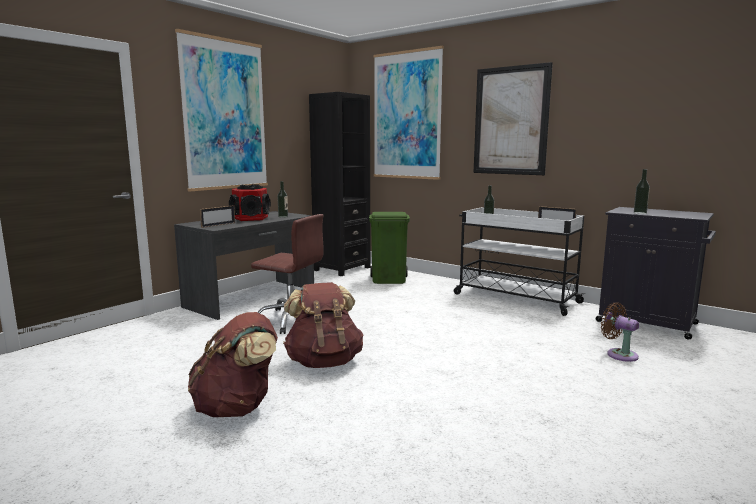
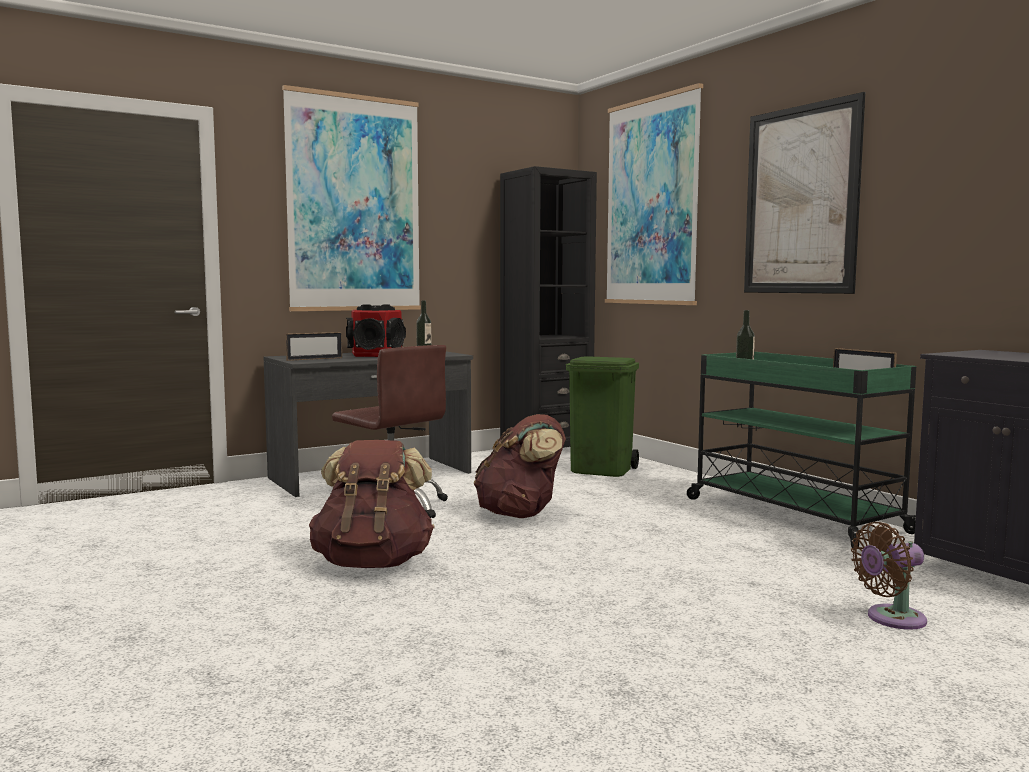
camera: 20 degrees right, 5 degrees down
brown backpack [188,312,278,417] -> brown backpack moved to [474,414,566,518]
white cart [454,207,586,316] -> green cart [687,352,916,548]
brown fan [601,302,639,362] -> brown fan turned 90 degrees counterclockwise [851,522,927,630]
bottle [634,169,650,214] -> none

